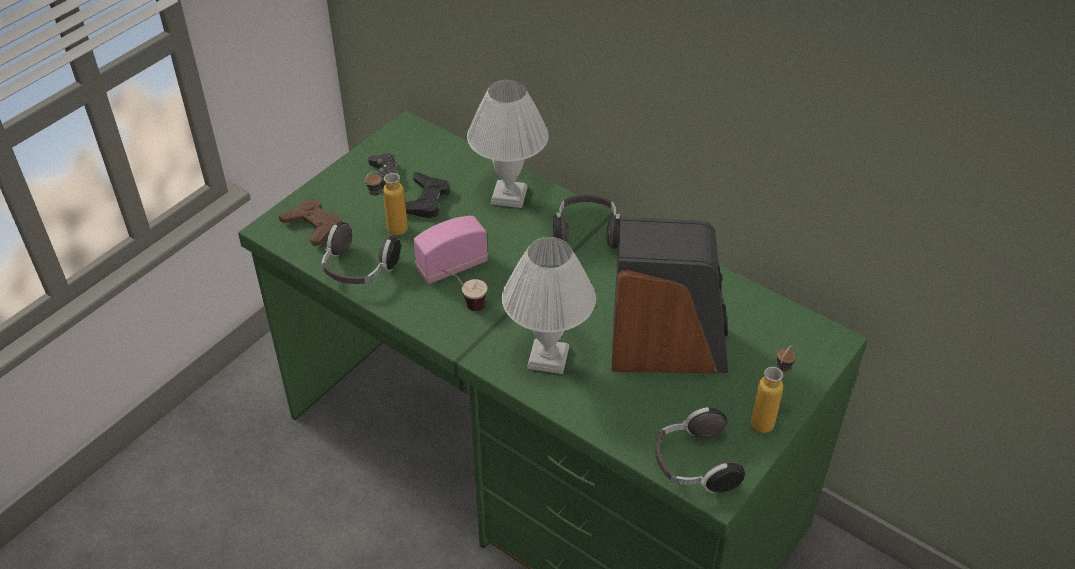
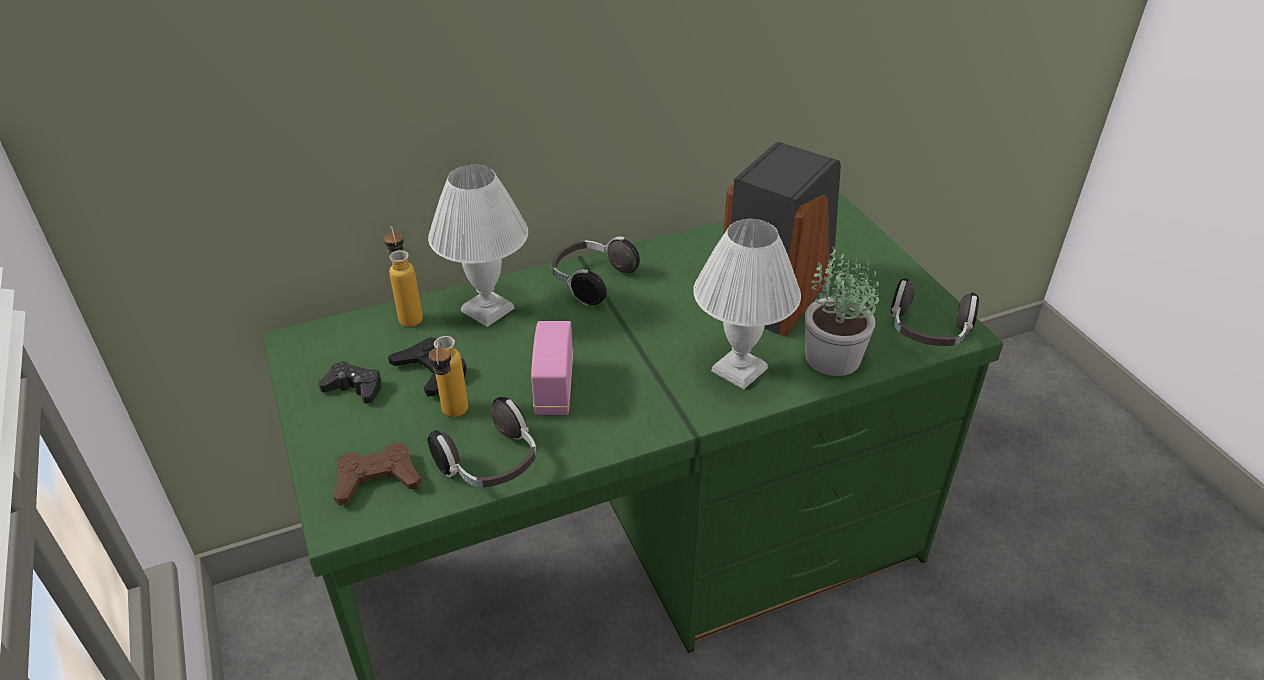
camera: 60 degrees left, 5 degrees down
cup [441,270,487,311] -> none
bottle [751,346,796,433] -> bottle moved to [384,226,423,327]
none -> potted plant [805,246,879,376]

